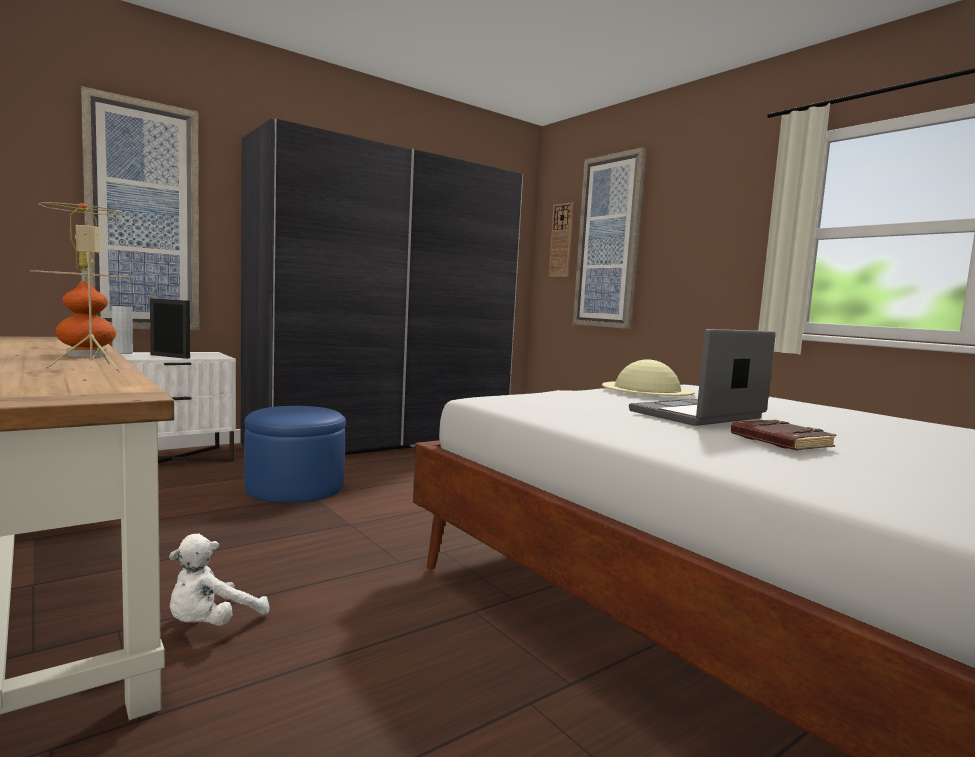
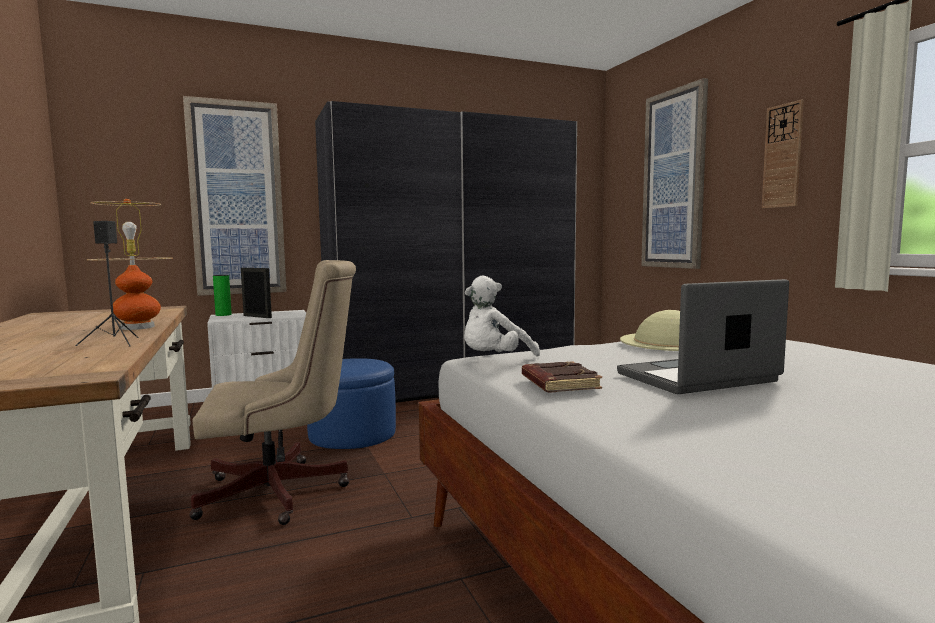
camera: 15 degrees right, 0 degrees up
beige speaker [44,225,120,372] -> black speaker [75,221,139,346]
grey vase [111,305,133,354] -> green vase [213,275,232,316]
white plush toy [169,534,269,626] -> white plush toy moved to [464,276,540,357]
wall clock [549,202,574,277] -> wall clock moved to [762,99,804,209]
brown book [731,420,836,450] -> brown book moved to [522,361,602,393]
none -> beige office chair [189,260,356,525]

